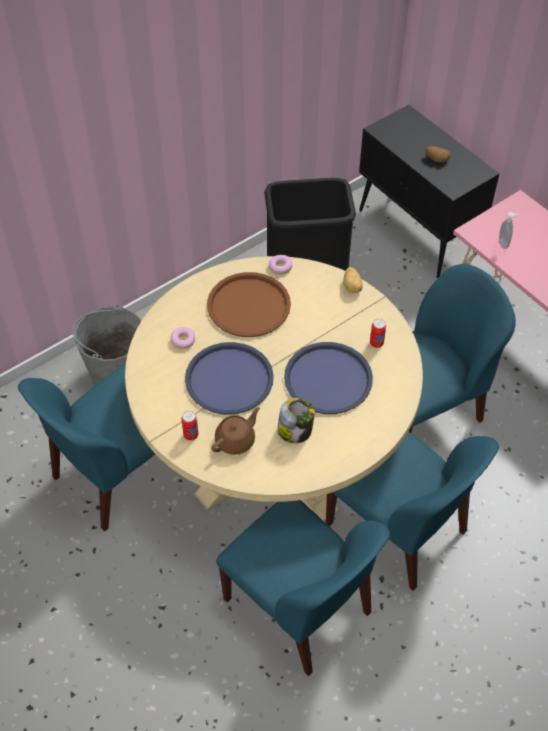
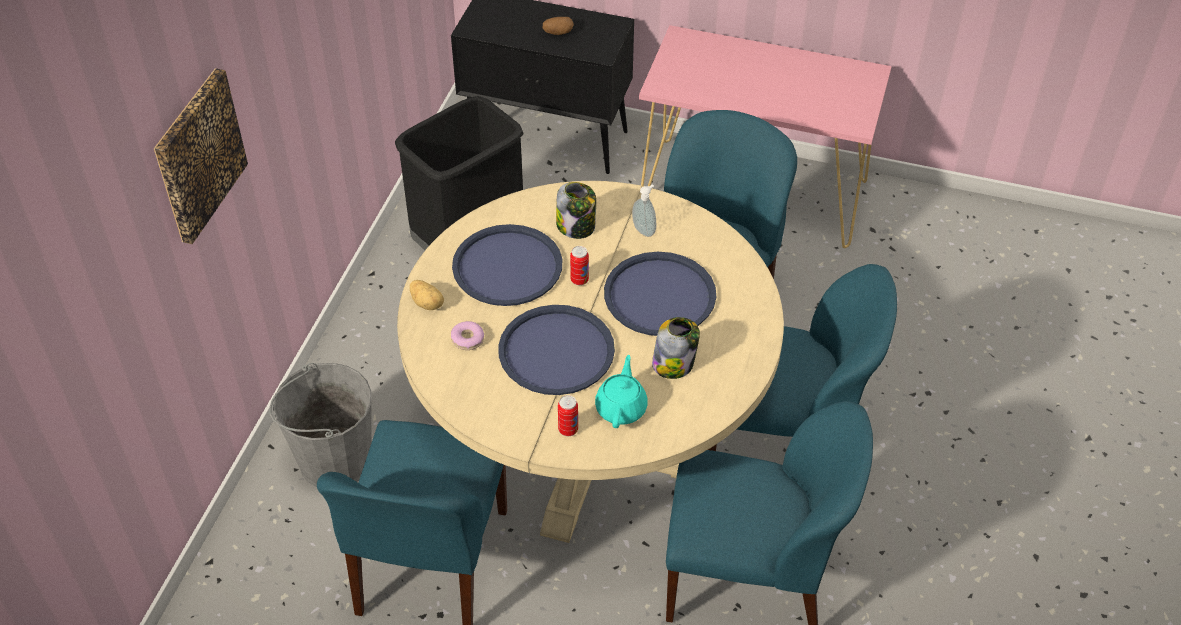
camera: 35 degrees left, 5 degrees down
brown tray [207,272,291,337] -> blue tray [452,224,562,306]
brown teapot [211,407,260,455] -> turquoise teapot [595,355,648,428]
donut [269,255,292,275] -> none
potato [343,267,363,293] -> potato moved to [410,280,444,310]
can [370,319,386,348] -> can moved to [570,246,589,285]
soap dispenser [499,212,519,249] -> soap dispenser moved to [632,184,656,237]
none -> picture [154,68,248,244]
none -> jar [556,182,596,239]

